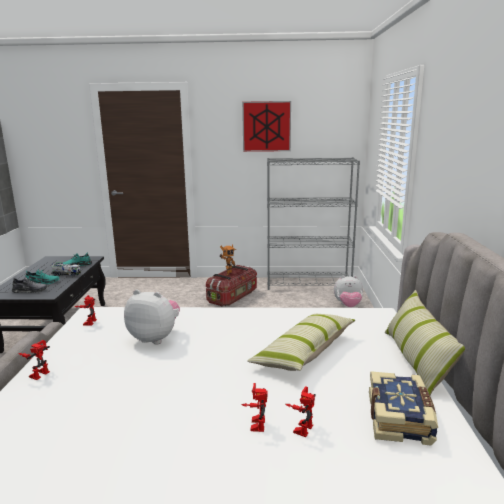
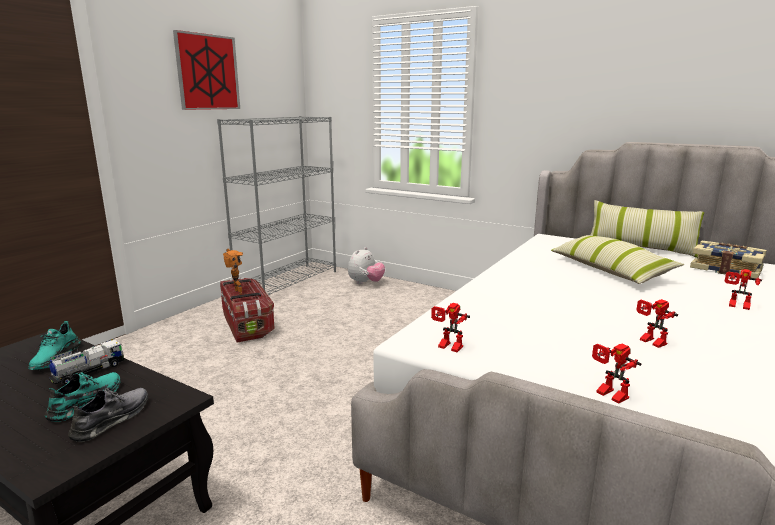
camera: 60 degrees left, 0 degrees up
plush toy [124,290,180,345] -> none
toy robot [285,386,316,437] -> toy robot moved to [637,299,678,348]

